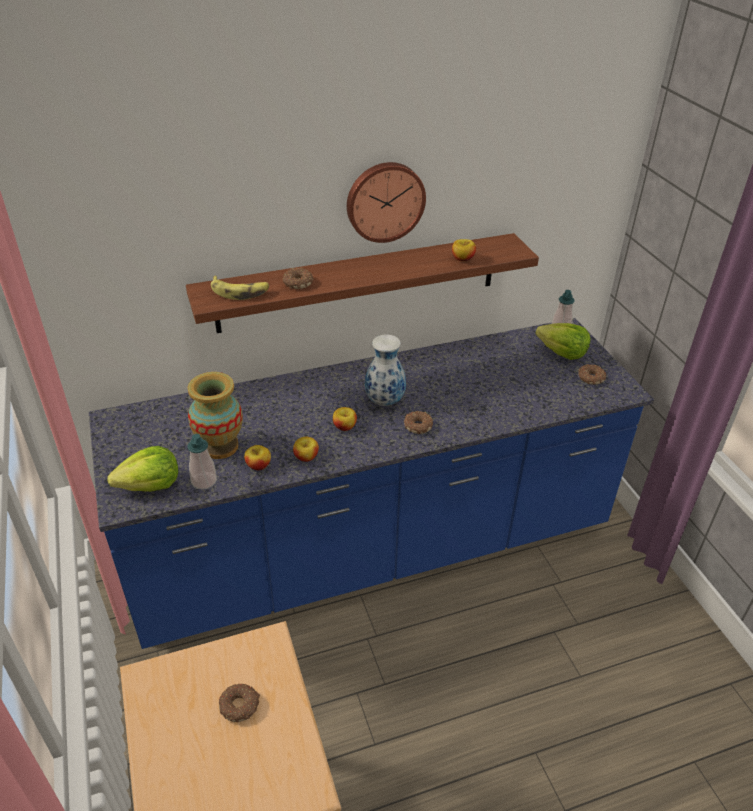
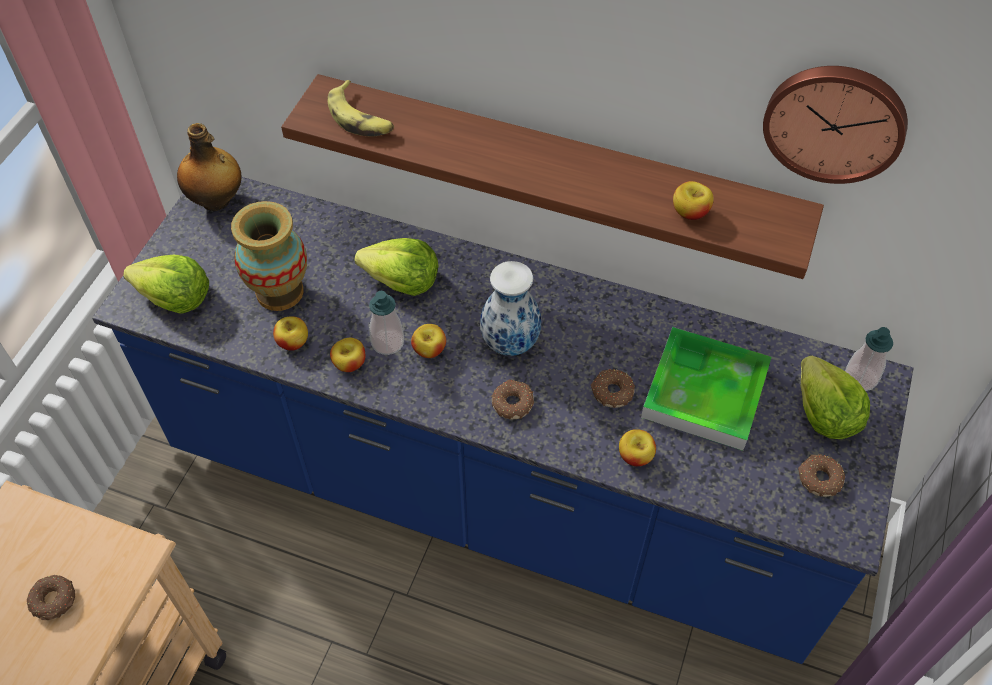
camera: 40 degrees right, 15 degrees up
soap dispenser [188,434,217,490] -> soap dispenser moved to [369,291,404,355]
donut [283,268,314,289] -> donut moved to [591,369,635,408]
wall clock [347,162,426,243] -> wall clock moved to [763,66,908,184]
none -> bottle [177,123,242,211]
none -> lettuce [354,238,439,296]
none -> apple [619,429,656,466]
none -> tray [641,327,771,451]

